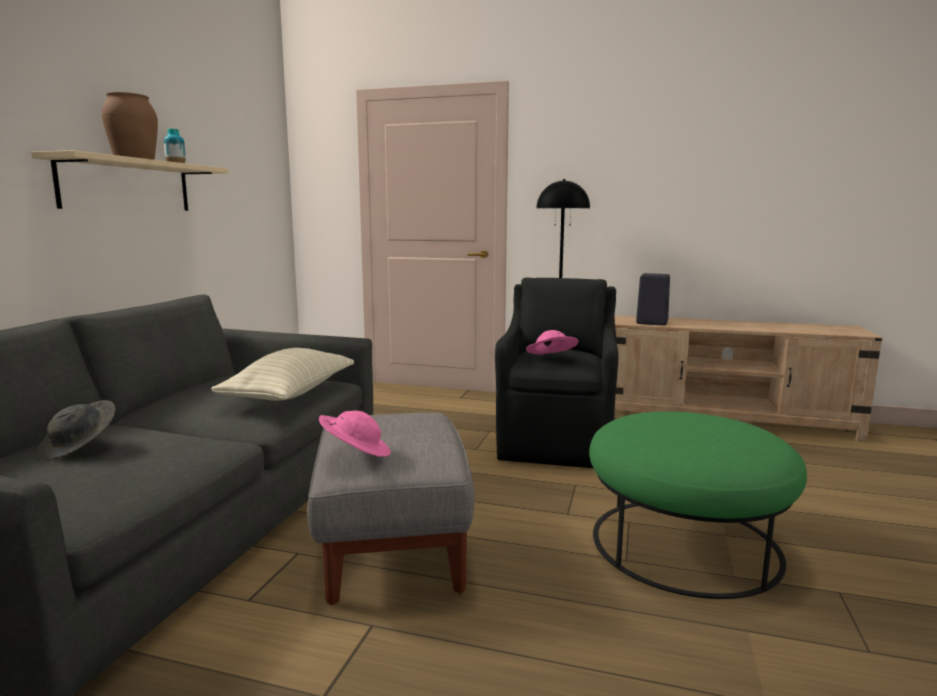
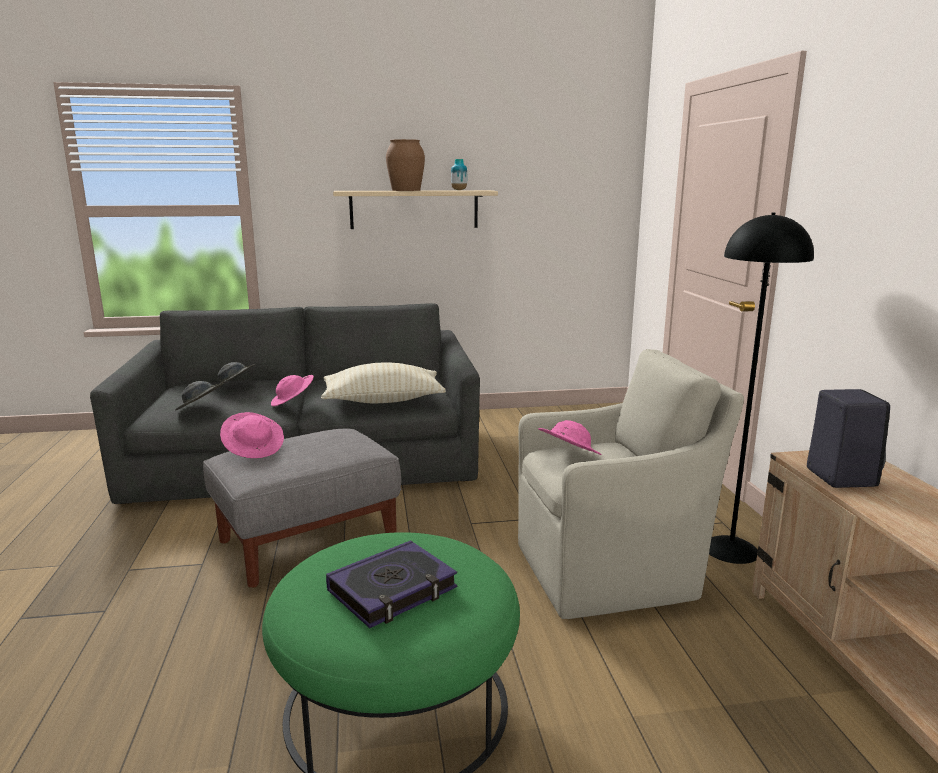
camera: 65 degrees right, 5 degrees up
black armchair [495,278,618,468] -> beige armchair [518,349,744,619]
none -> grey hat [175,381,224,411]
none -> pink hat [271,375,314,406]
none -> book [326,540,457,628]

